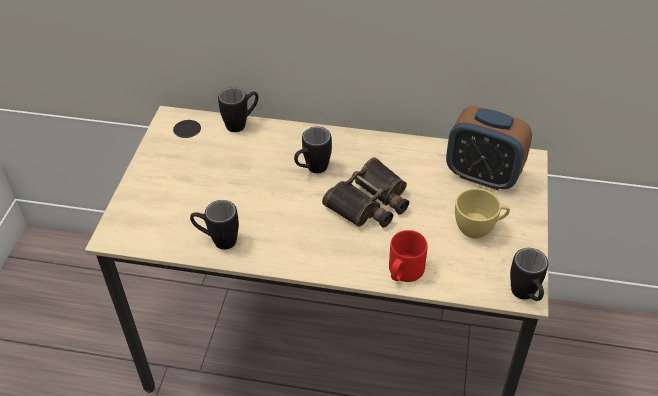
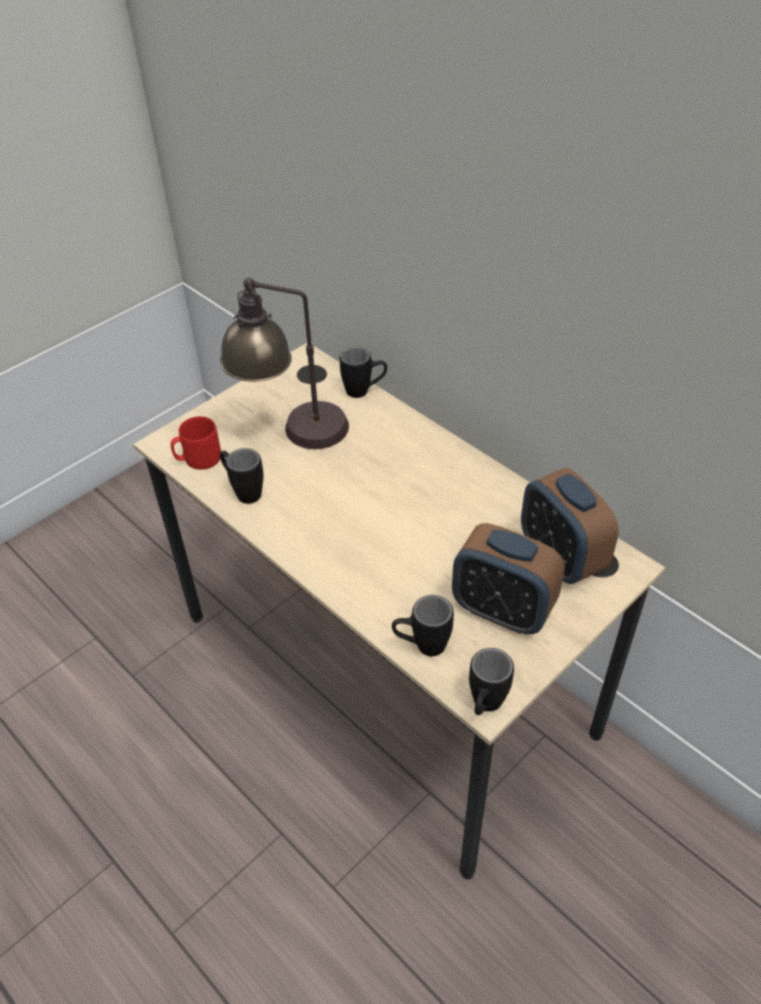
camera: 35 degrees right, 0 degrees up
black mug [294,127,332,173] -> black mug moved to [392,595,454,656]
binoculars [322,157,409,228] -> none
red mug [389,230,428,282] -> red mug moved to [171,416,221,470]
yellow cup [455,188,510,239] -> alarm clock [452,523,565,634]
none -> table lamp [220,278,349,449]

